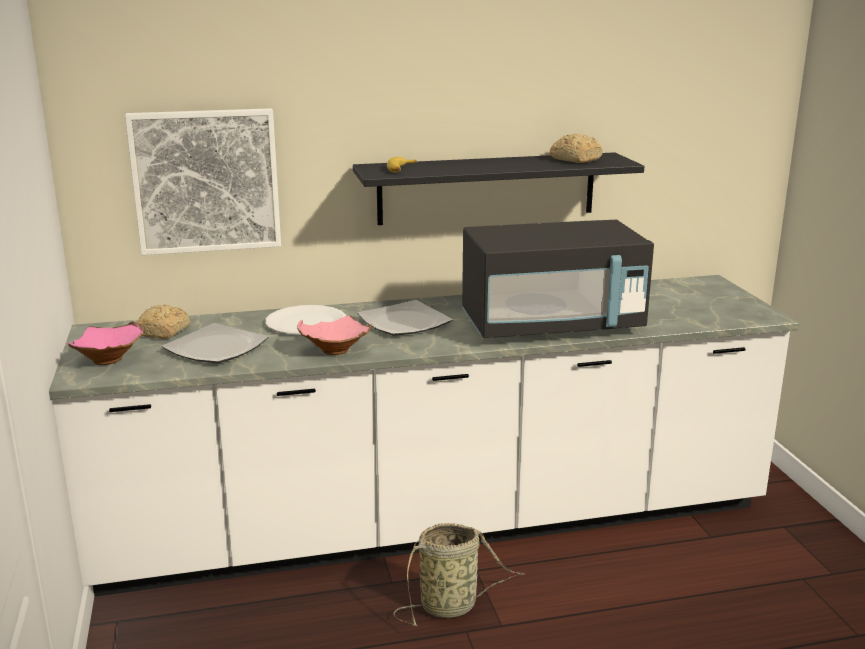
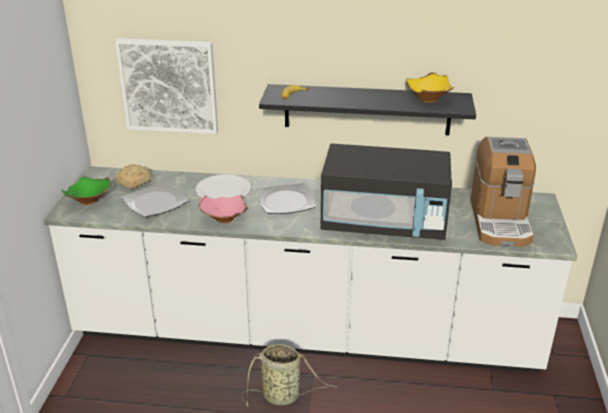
camera: 20 degrees right, 10 degrees up
pink bowl [68,321,144,365] -> green bowl [62,176,111,205]
bread [550,134,603,163] -> yellow bowl [406,72,454,103]
none -> coffee machine [471,137,536,247]

